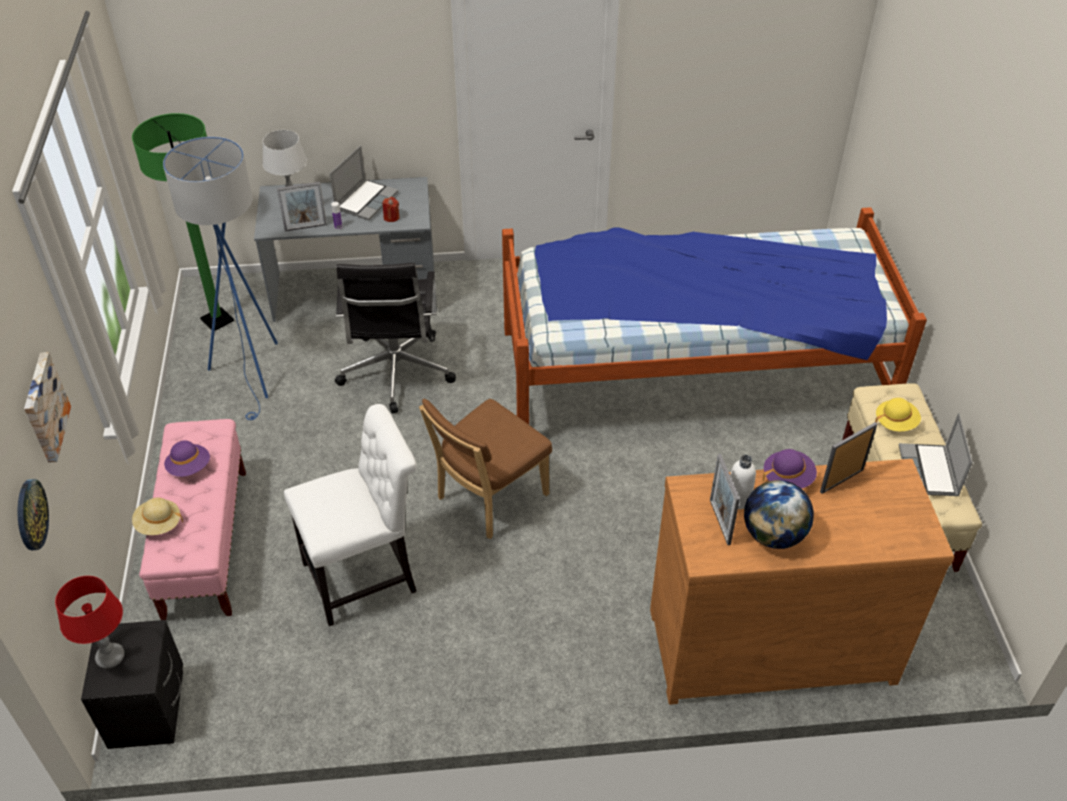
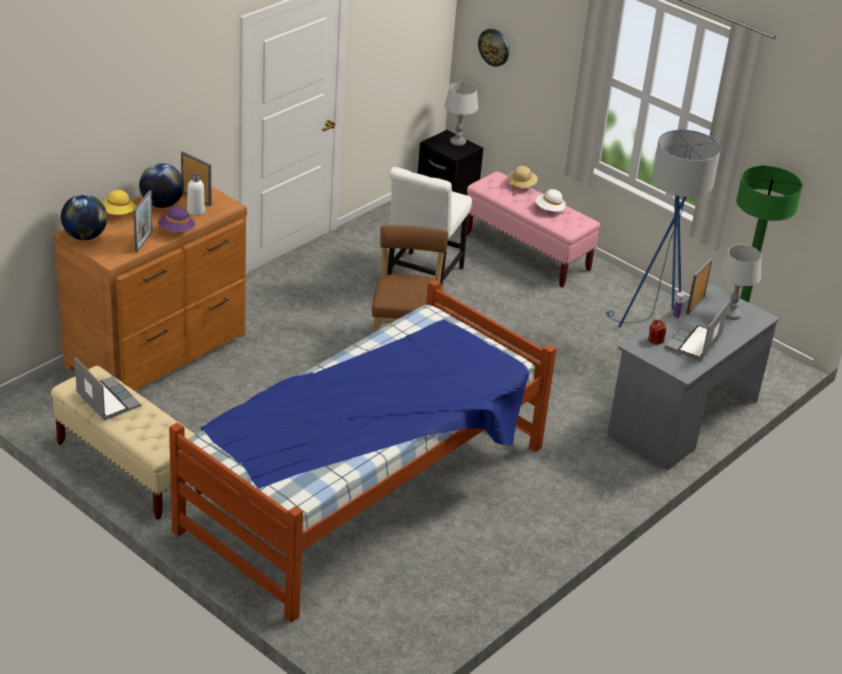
camera: 135 degrees right, 10 degrees down
picture [24,352,71,463] -> none
red table lamp [55,576,125,668] -> grey table lamp [444,82,478,146]
purple hat [164,440,210,477] -> white hat [536,189,566,212]
laptop [330,146,398,220] -> laptop turned 45 degrees clockwise [665,302,729,361]
black office chair [335,263,456,414] -> none
yellow hat [875,398,921,431] -> yellow hat moved to [101,190,136,215]
none -> globe [61,194,107,240]

